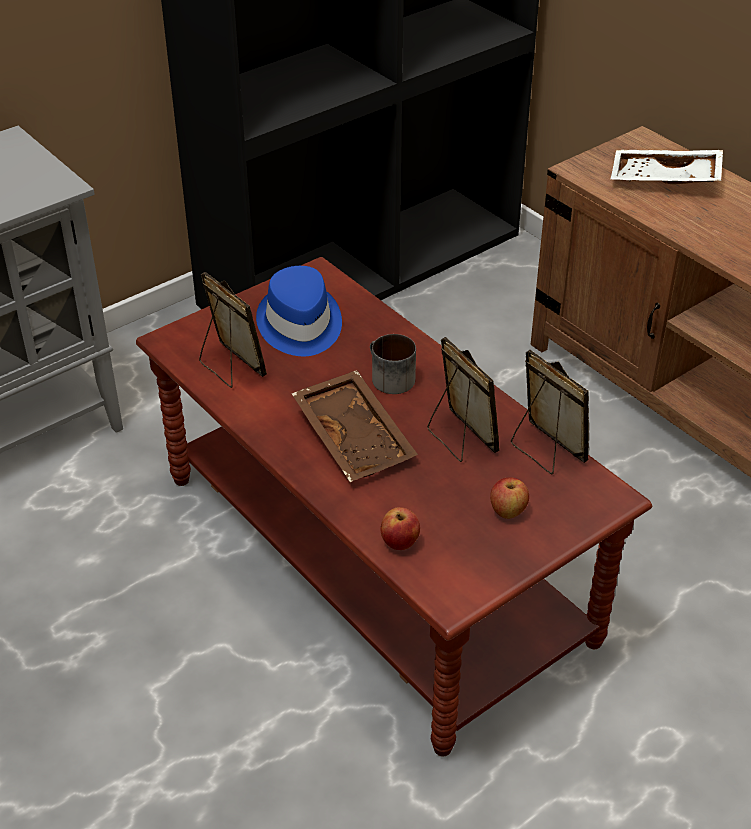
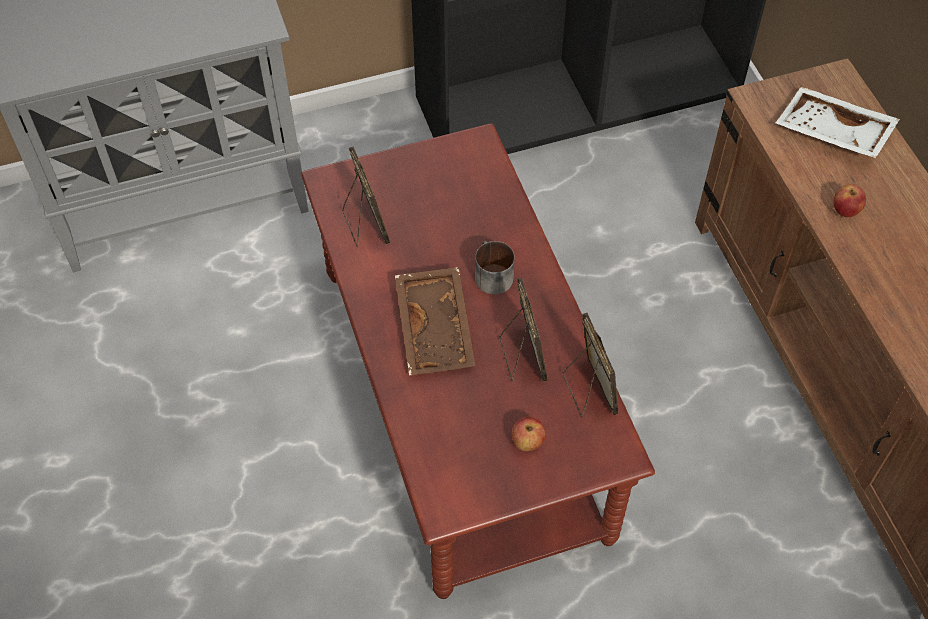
camera: 20 degrees right, 15 degrees up
blue hat [256,266,342,356] -> none
apple [381,507,420,550] -> apple moved to [833,184,866,217]

